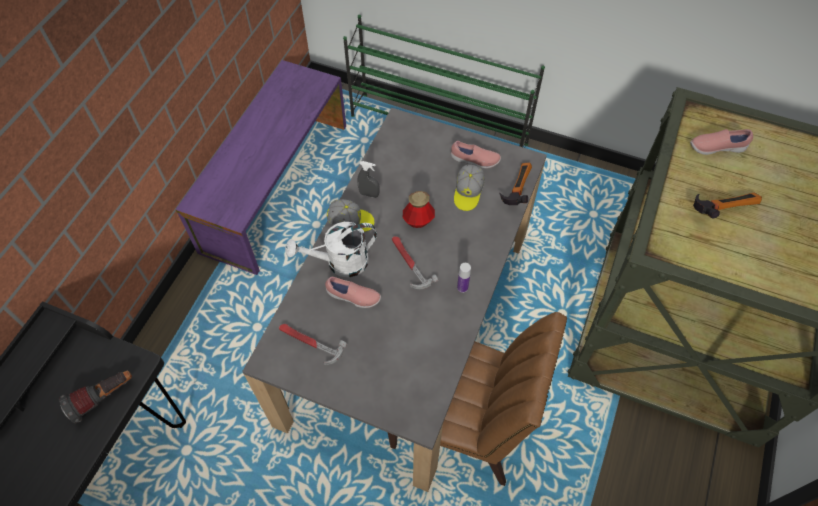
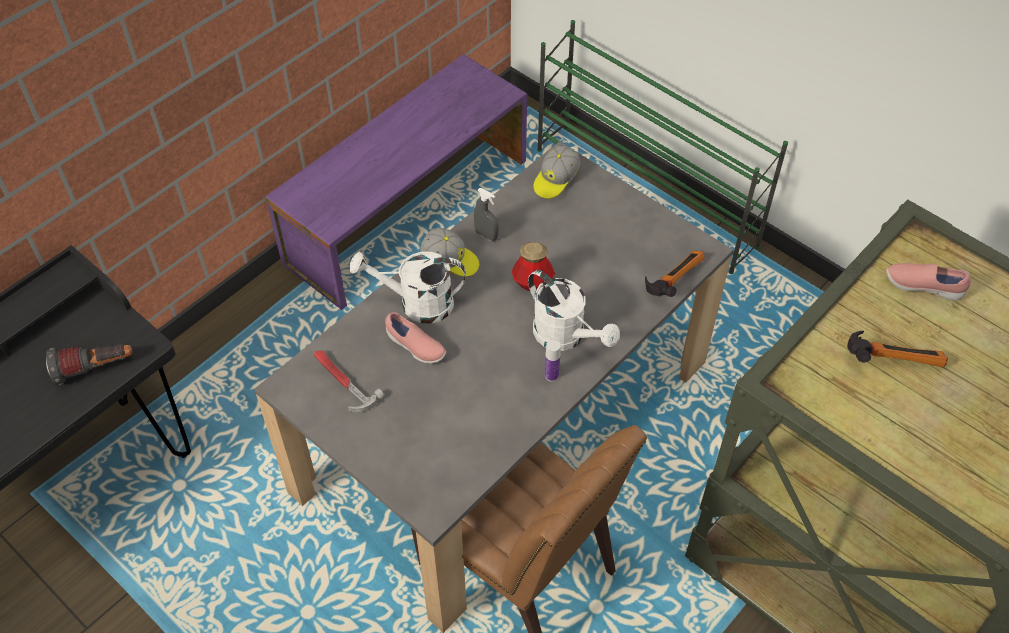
camera: 20 degrees right, 5 degrees down
hammer [392,236,438,289] -> none
pink shoe [451,141,501,168] -> none
cap [454,165,484,211] -> cap moved to [533,145,580,199]
none -> white watering can [528,270,620,351]

